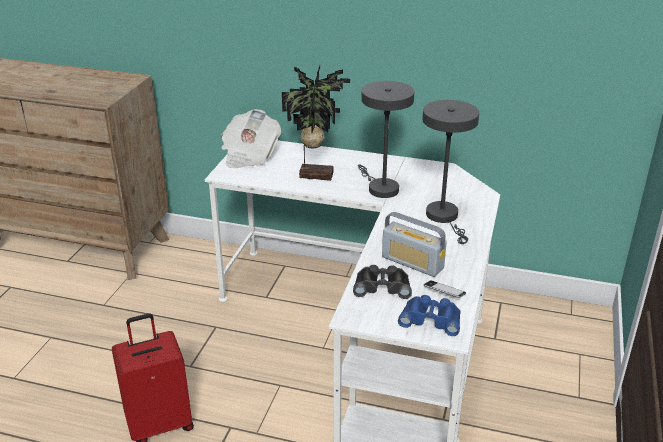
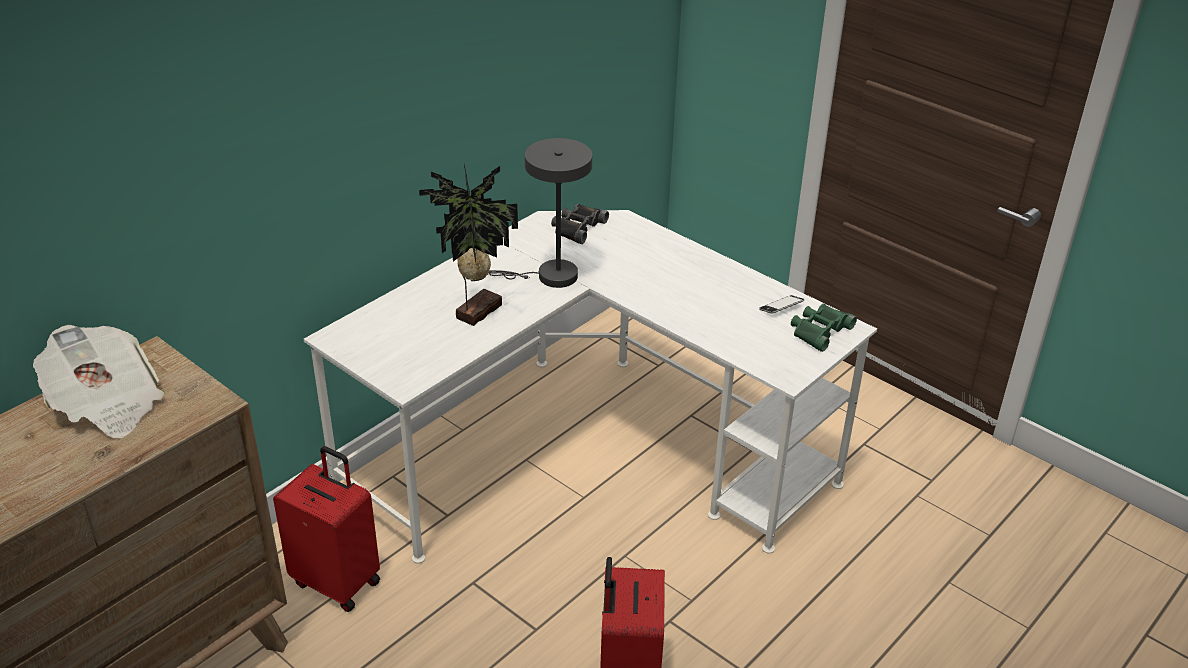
camera: 65 degrees left, 5 degrees up
newspaper [221,109,281,168] -> newspaper moved to [33,325,164,438]
black binoculars [353,265,412,299] -> black binoculars moved to [551,204,609,244]
radio [382,212,447,277] -> none
blue binoculars [398,295,461,336] -> green binoculars [791,304,857,352]
grey table lamp [422,100,479,244] -> none
none -> red suitcase [273,446,380,612]

